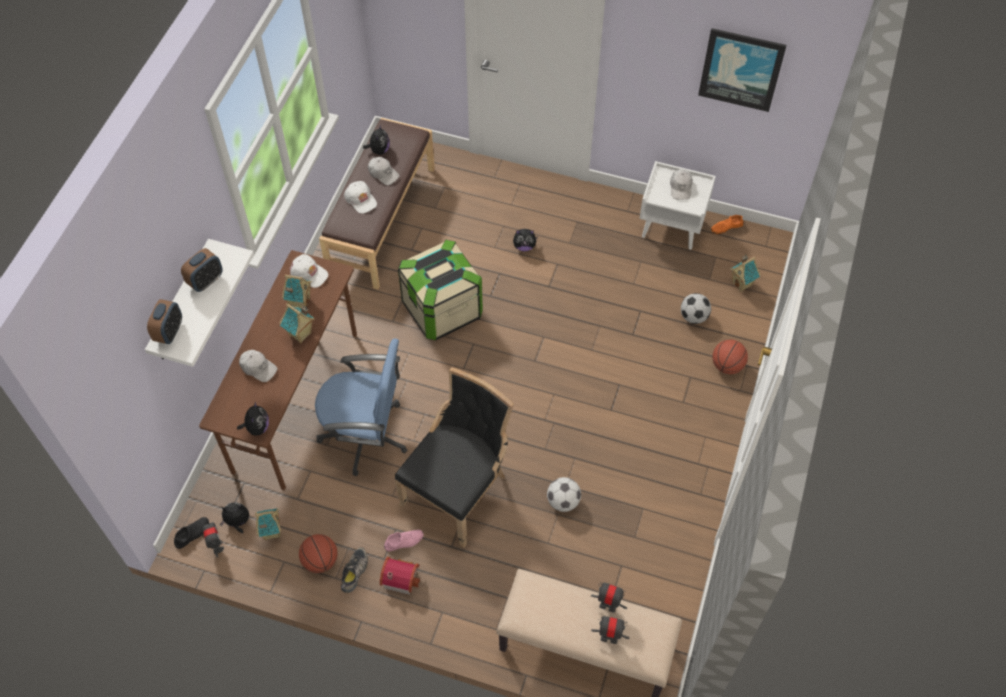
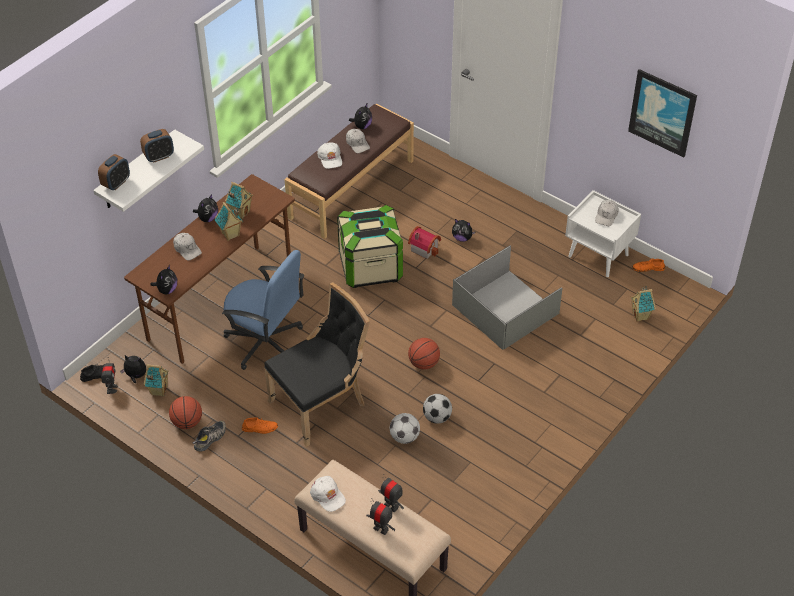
camera: 20 degrees right, 10 degrees down
white cap [290,254,328,288] -> white cap moved to [310,476,346,512]
toy house [380,557,420,595] -> toy house moved to [408,226,441,259]
pink shoe [384,530,424,551] -> orange shoe [242,417,278,434]
football [681,293,711,324] -> football moved to [423,394,452,424]
basketball [712,339,748,374] -> basketball moved to [408,338,440,370]
none -> plush toy [193,194,218,222]
none -> grey storage box [452,246,562,350]

